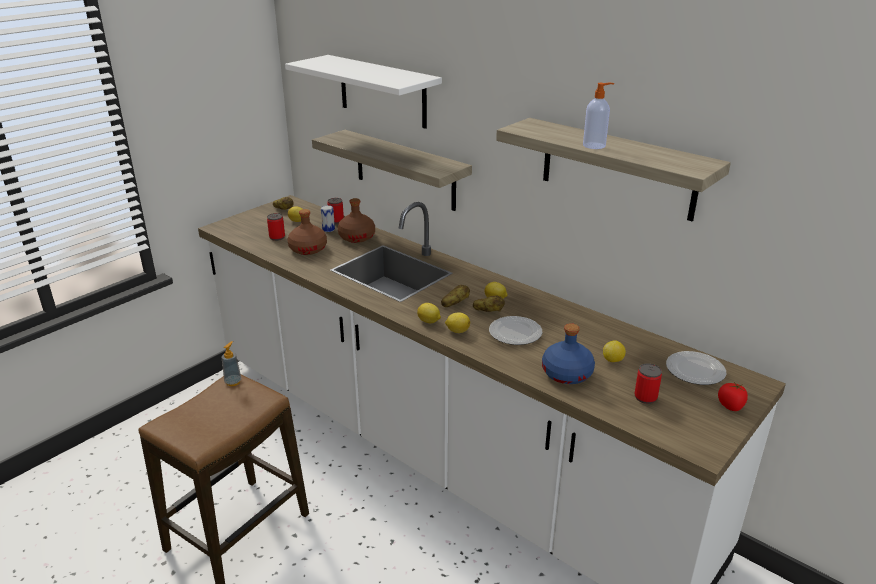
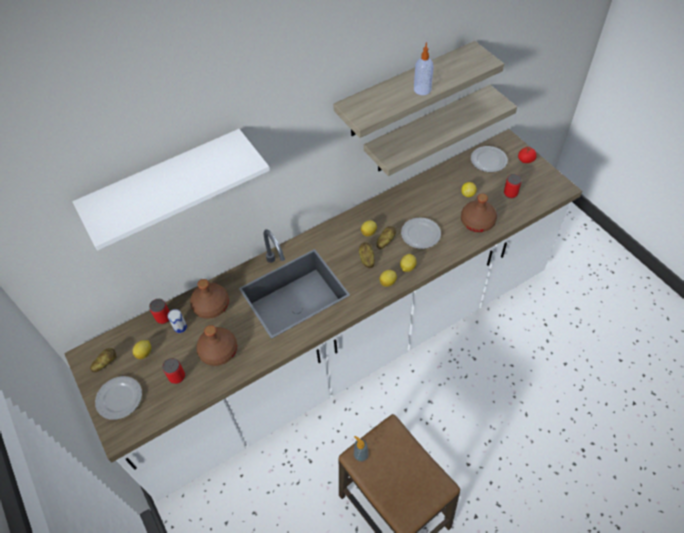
camera: 70 degrees left, 25 degrees up
shelf [312,130,472,211] -> shelf moved to [364,85,517,176]
blue bottle [542,323,595,384] -> brown bottle [461,194,497,233]
none -> plate [95,376,142,420]

